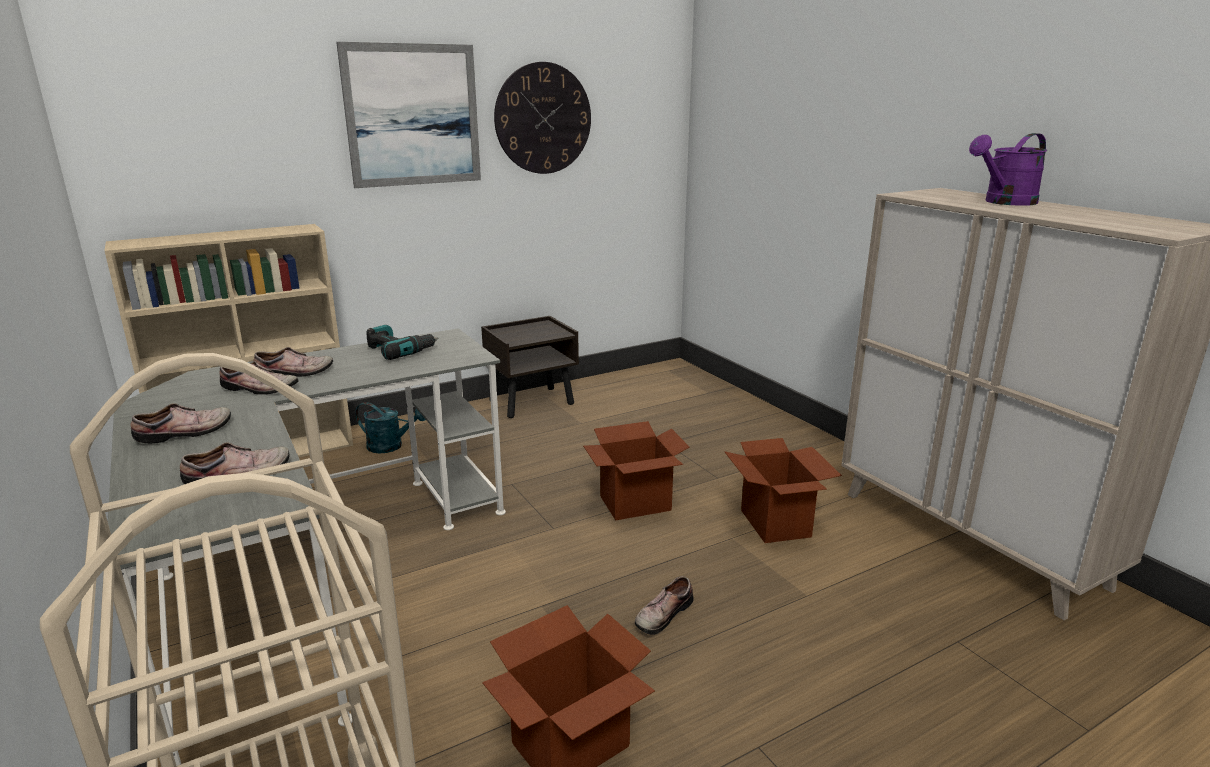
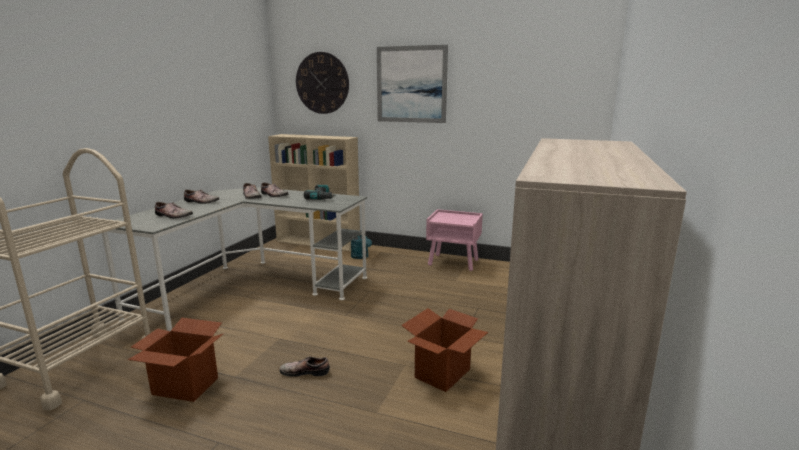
camera: 50 degrees right, 5 degrees down
brown nightstand [481,316,579,418] -> pink nightstand [426,209,483,271]
wall clock [494,62,591,174] -> wall clock moved to [296,52,349,114]
cardboard box [583,421,690,521] -> none
purple watering can [969,133,1047,206] -> none

